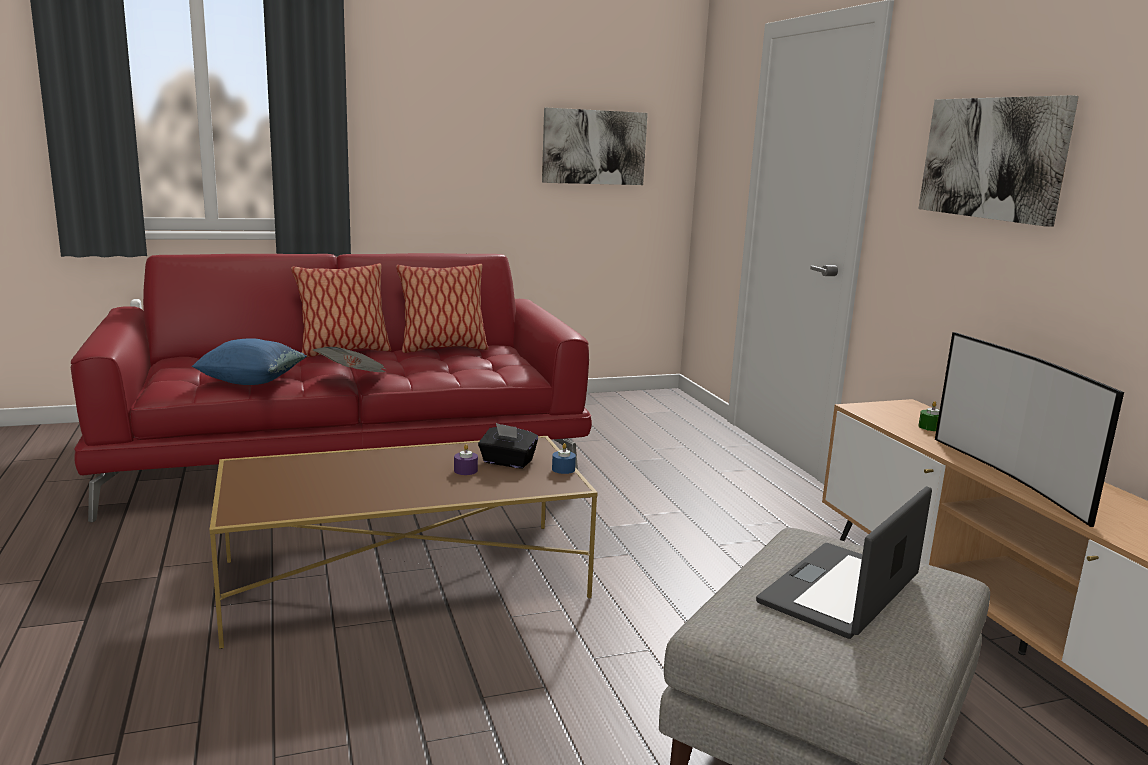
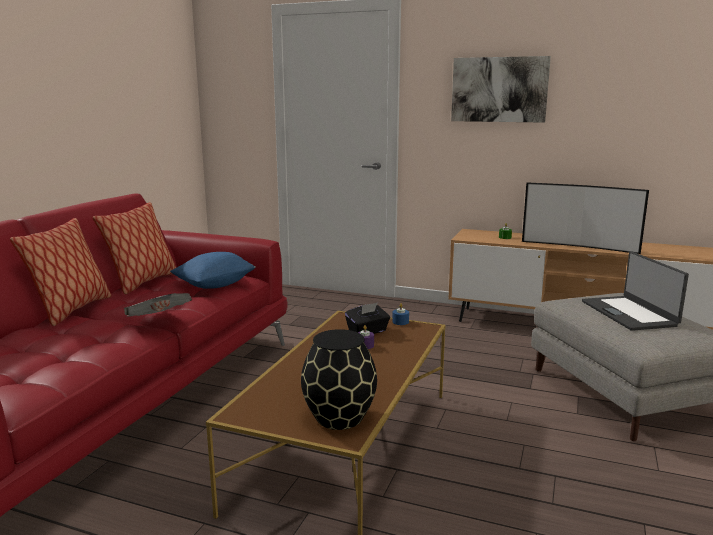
camera: 50 degrees left, 0 degrees up
blue pillow [192,338,307,385] -> blue pillow moved to [170,252,255,289]
picture [542,108,648,185] -> none
none -> black vase [301,329,377,430]

